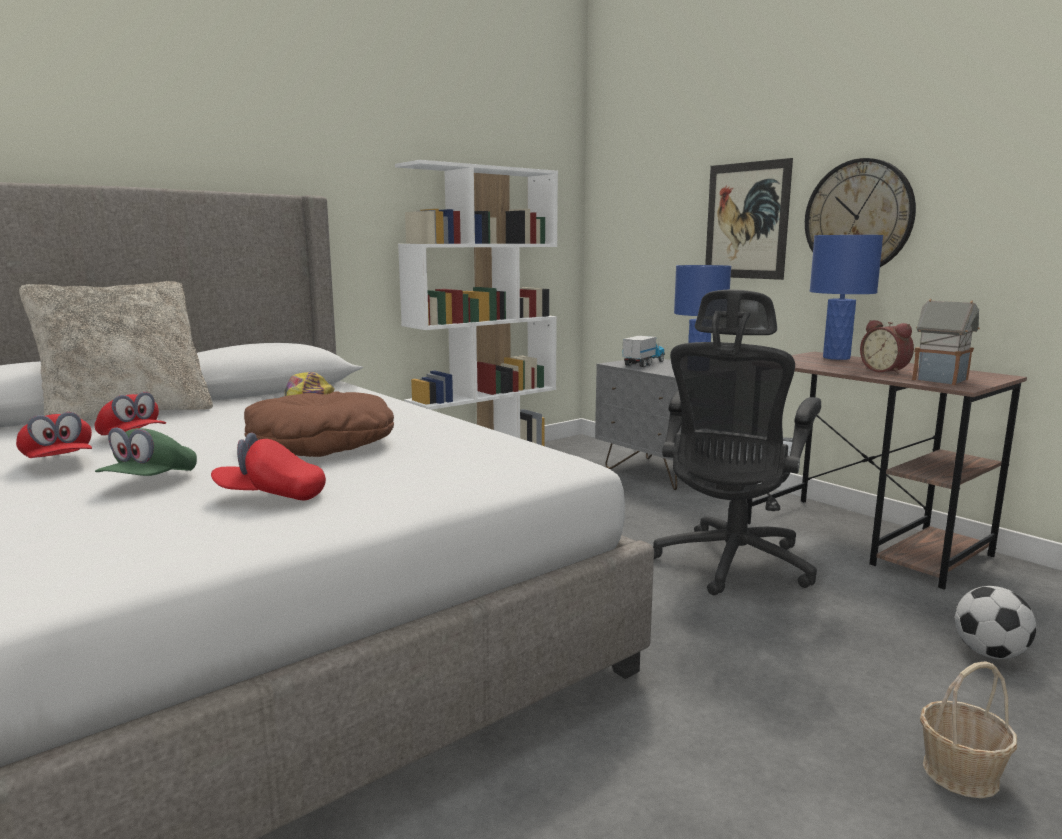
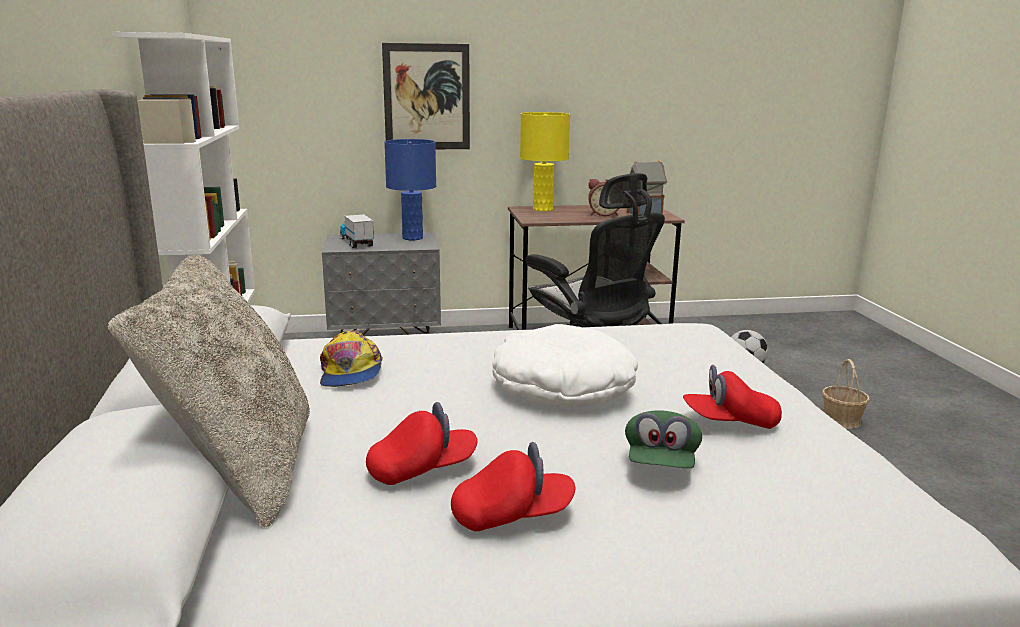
camera: 60 degrees left, 5 degrees up
green cap [95,427,197,476] -> green cap turned 60 degrees clockwise [625,410,702,468]
red cap [211,433,326,500] -> red cap turned 60 degrees clockwise [683,365,782,429]
brown pillow [244,391,394,457] -> white pillow [492,324,638,407]
wall clock [805,158,916,267] -> none
blue table lamp [810,235,883,360] -> yellow table lamp [520,112,570,211]

